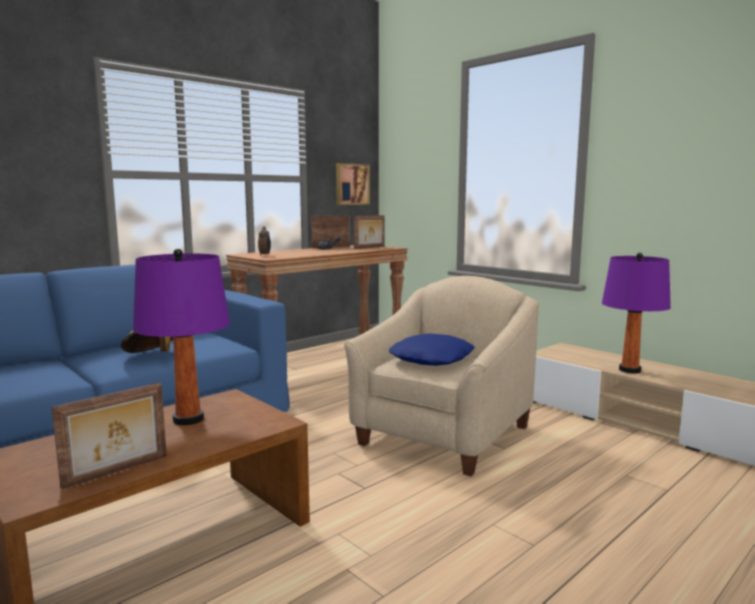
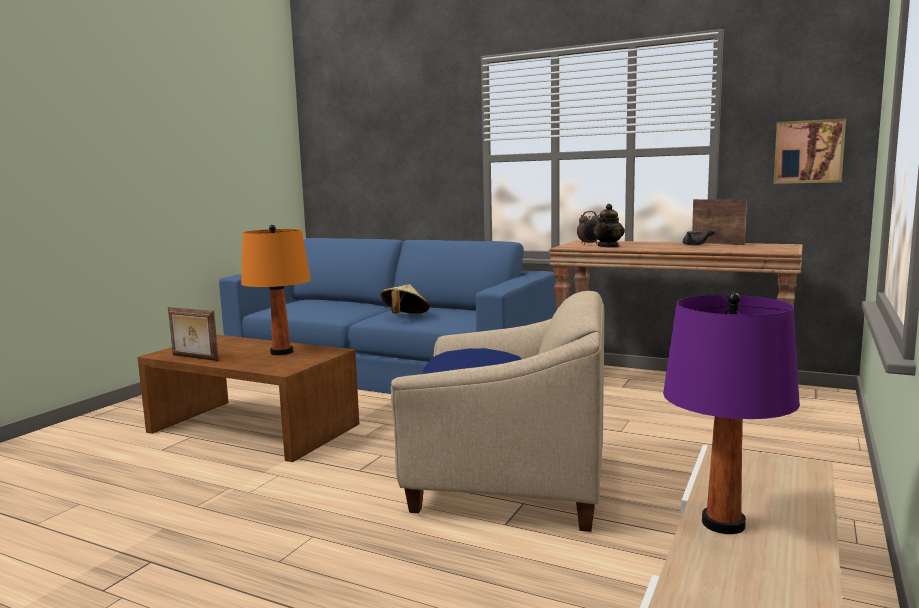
camera: 70 degrees right, 0 degrees up
purple table lamp [133,249,230,425] -> orange table lamp [241,225,311,355]
picture frame [354,215,385,249] -> none
none -> teapot [593,204,625,248]

